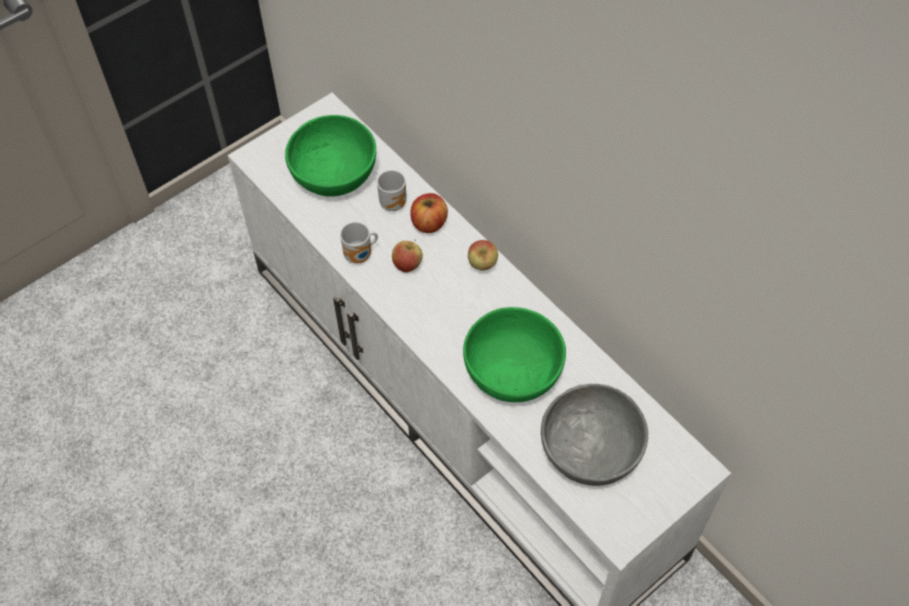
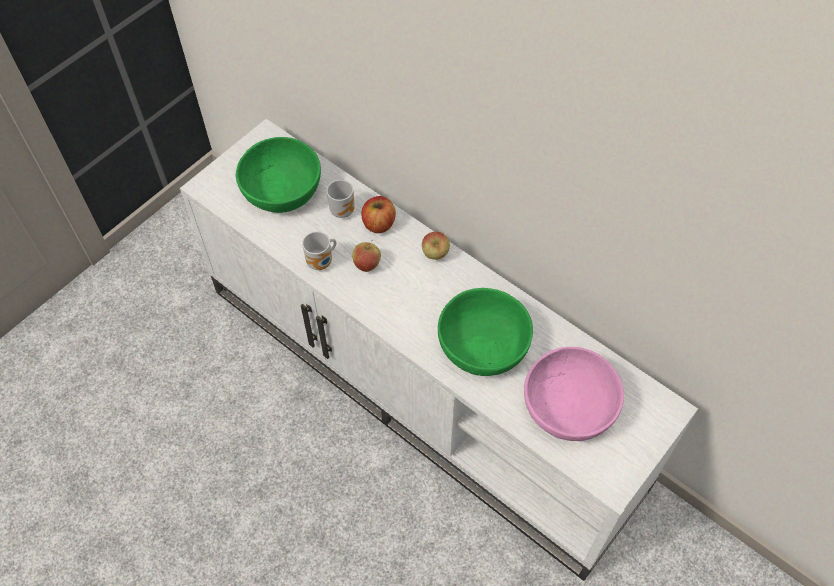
camera: 10 degrees left, 0 degrees up
grey bowl [541,384,648,486] -> pink bowl [524,347,624,441]

